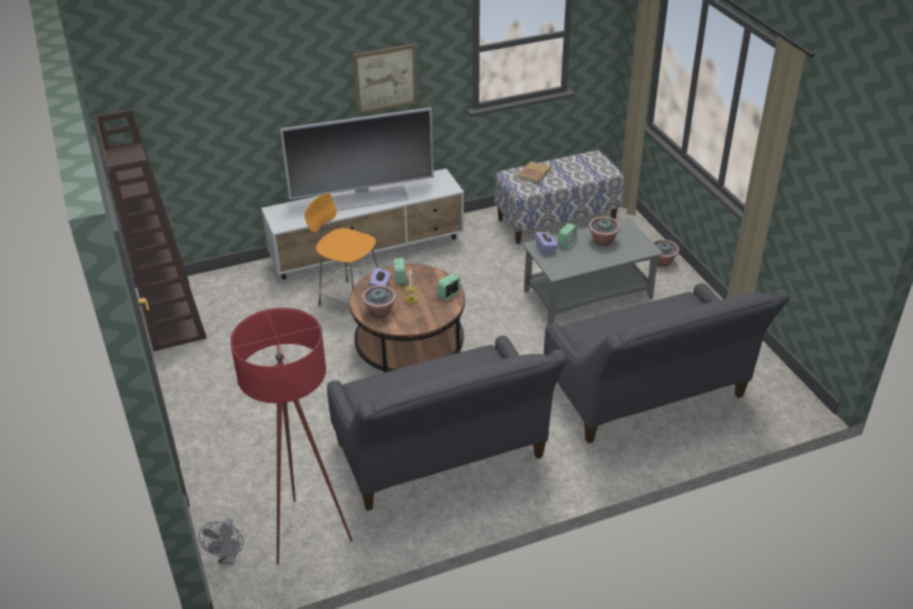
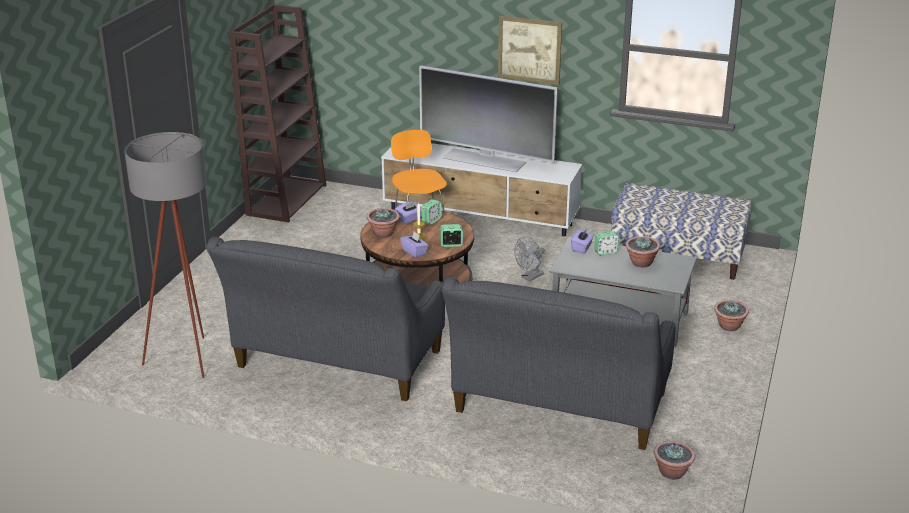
camera: 40 degrees right, 10 degrees down
grey fan [198,518,244,564] -> grey fan moved to [514,237,545,281]
red floor lamp [230,308,353,564] -> grey floor lamp [124,132,207,378]
book [518,161,551,184] -> none
none -> purple tissue box [400,232,429,258]
none -> potted plant [654,441,695,480]

